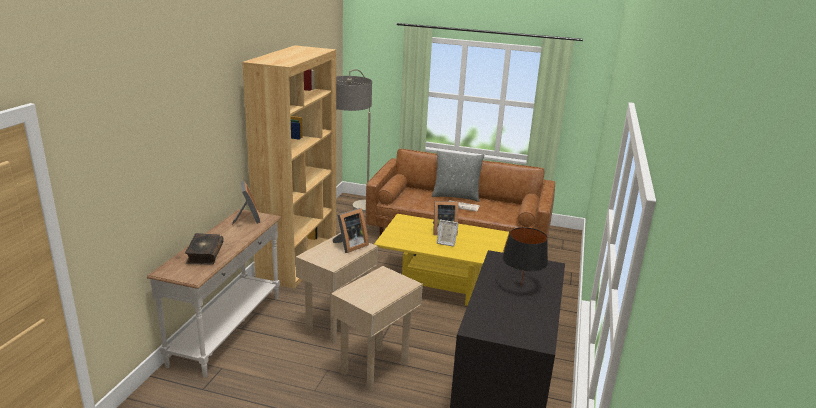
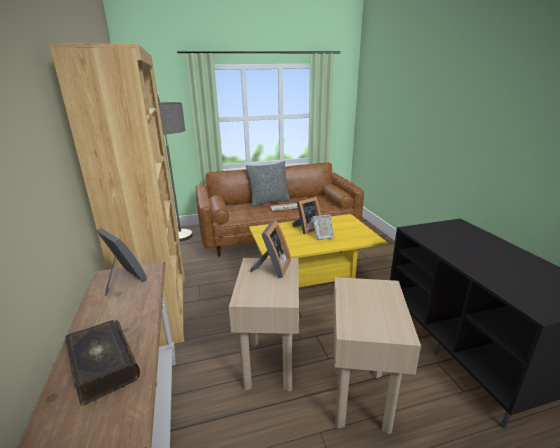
camera: 30 degrees left, 0 degrees up
black table lamp [502,227,548,286] -> none

